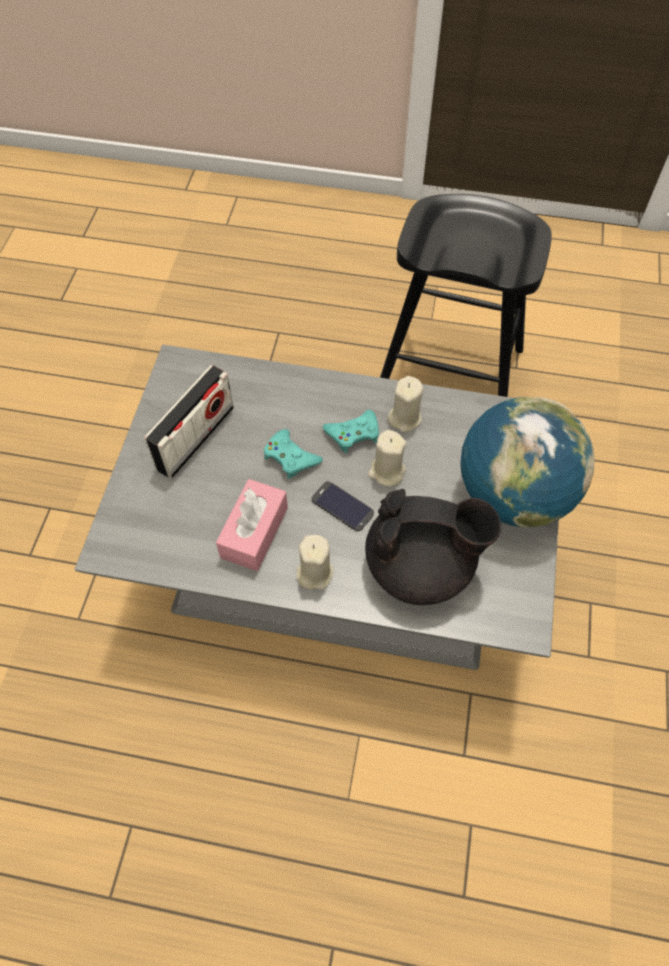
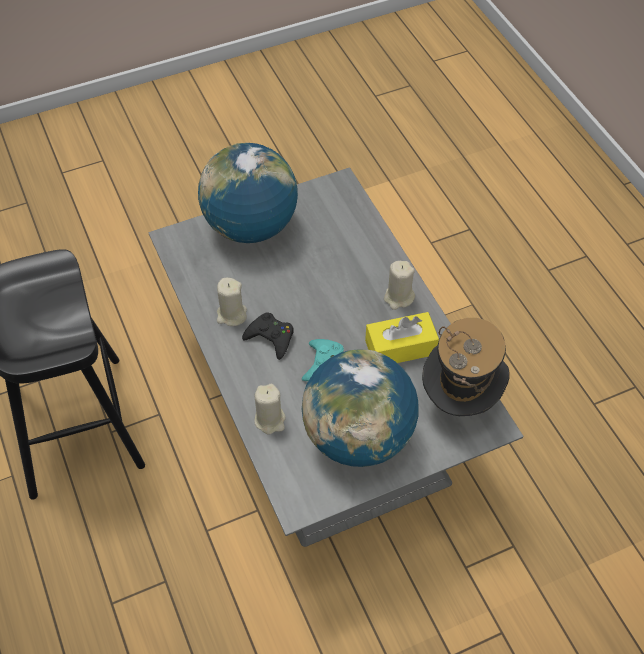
camera: 125 degrees left, 5 degrees down
radio [144,365,234,479] -> globe [302,350,418,467]
pink tissue box [216,479,288,571] -> yellow tissue box [365,312,439,363]
phone [312,481,374,531] -> none
turquoise game controller [323,410,379,453] -> black game controller [242,312,294,360]
black teapot [365,489,501,605] -> none
beige candle [368,430,407,486] -> beige candle moved to [254,384,286,434]
none -> hat [422,318,509,416]

